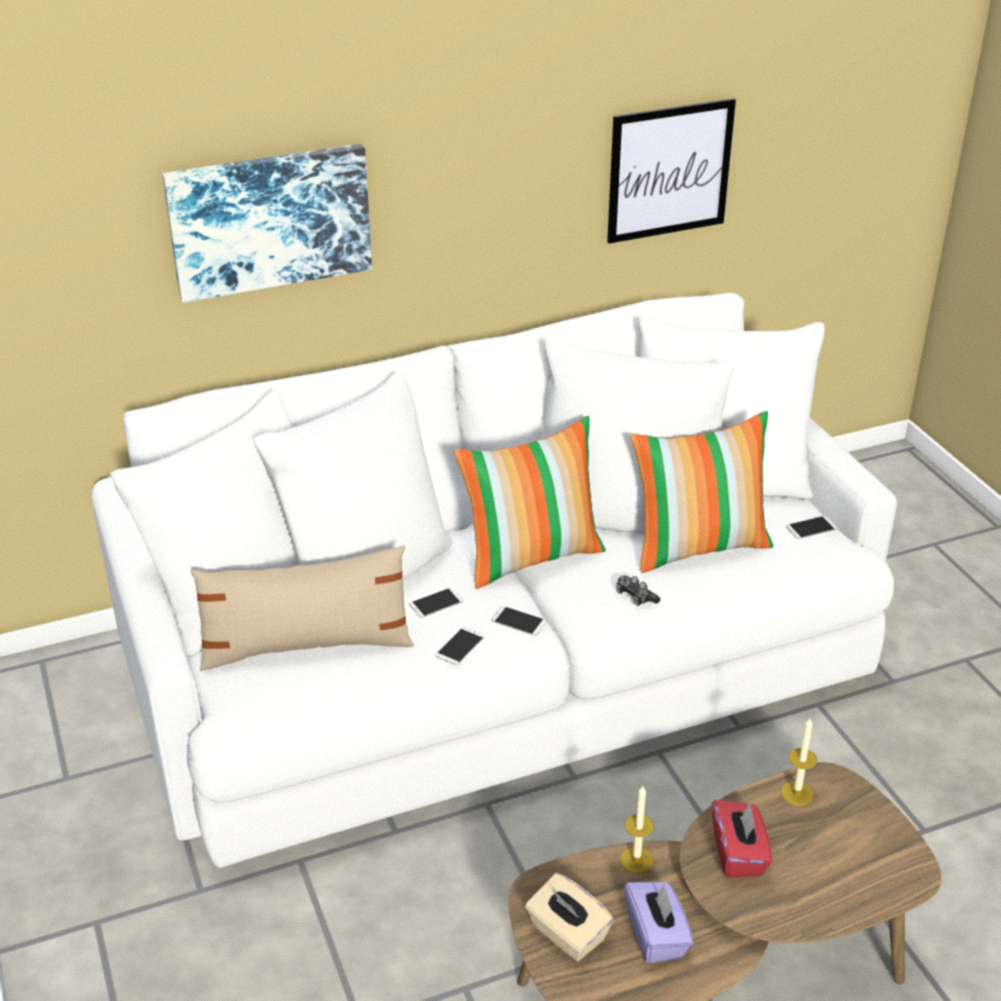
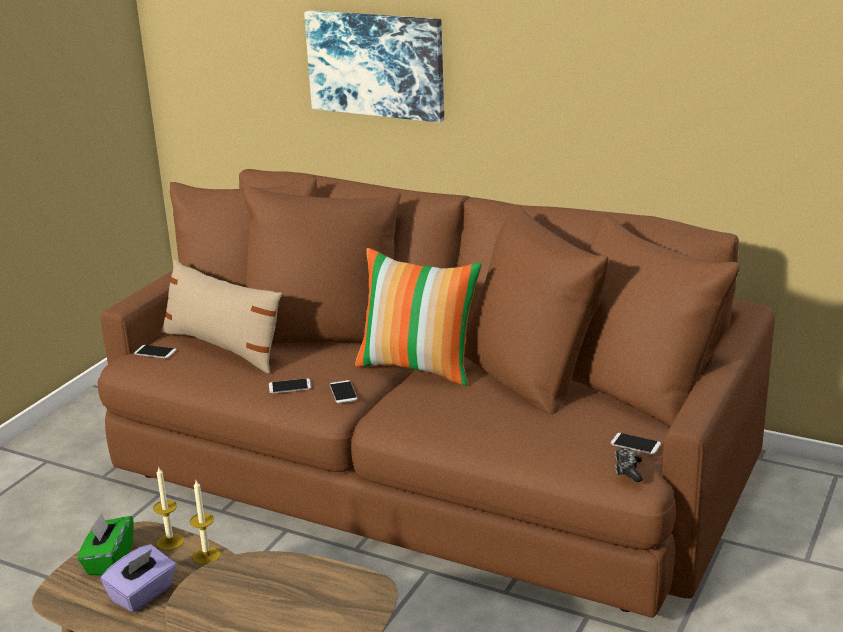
camera: 50 degrees right, 10 degrees down
white sofa [91,293,897,868] -> brown sofa [98,169,775,618]
phone [409,588,463,618] -> phone moved to [134,345,176,358]
beige tissue box [525,873,613,961] -> green tissue box [77,512,134,575]
picture [607,98,736,243] -> none
game controller [616,576,660,606] -> game controller moved to [615,448,643,482]
pillow [630,411,773,573] -> none
red tissue box [712,800,772,878] -> none
candle [781,718,817,806] -> candle moved to [153,468,184,550]

